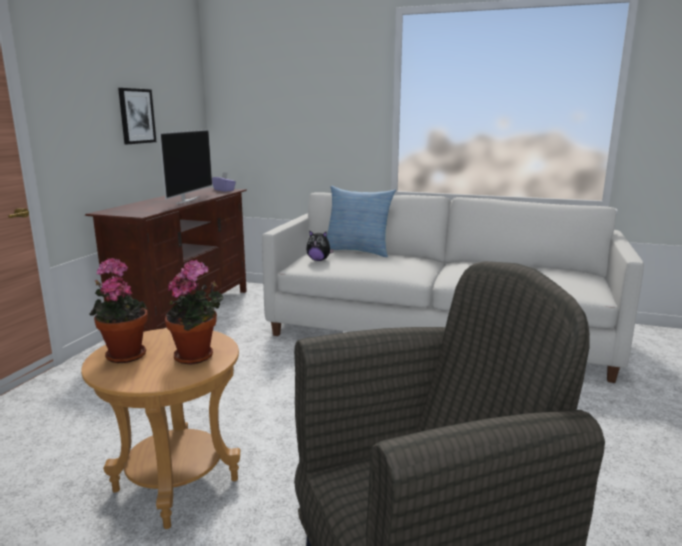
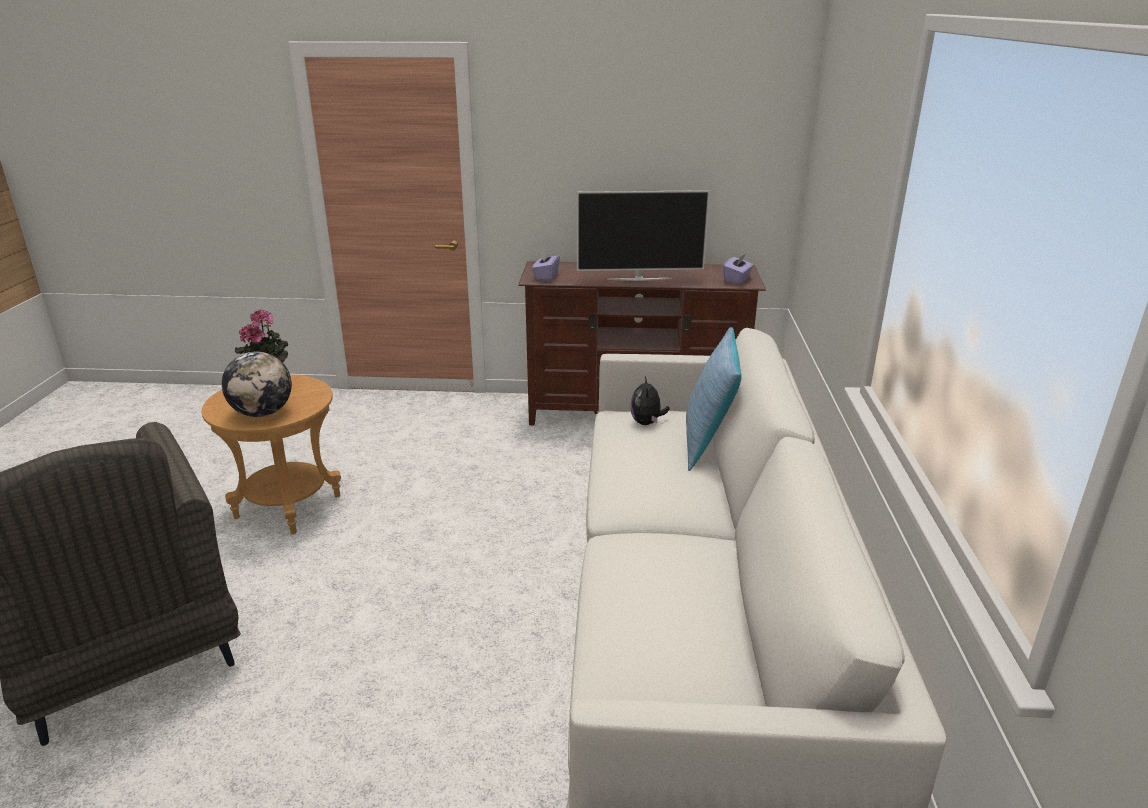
camera: 75 degrees right, 10 degrees up
picture [118,88,157,144] -> none
potted plant [165,260,224,364] -> globe [222,352,292,417]
none -> purple tissue box [532,249,560,281]

